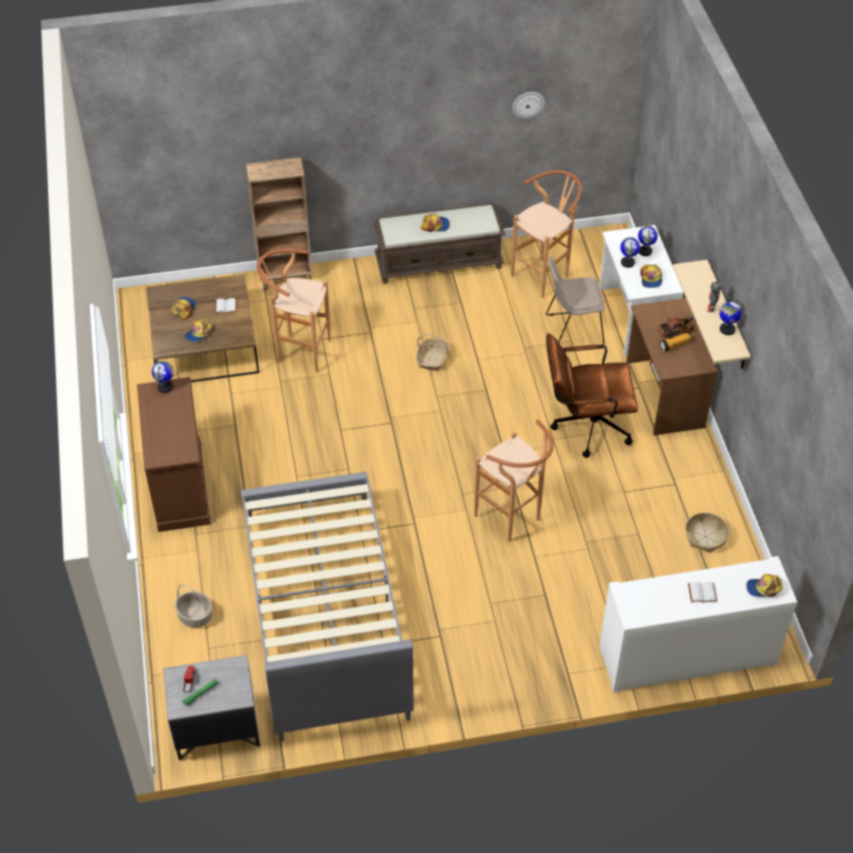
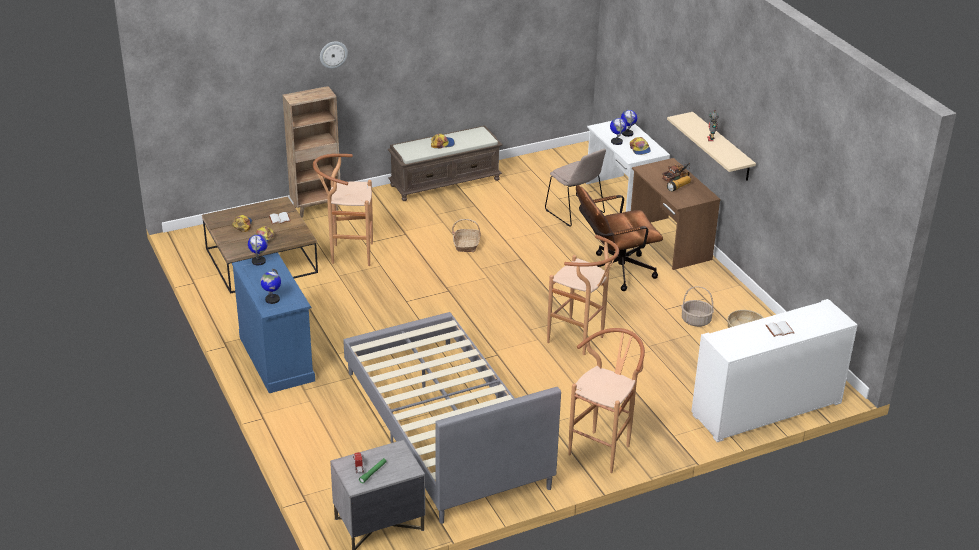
camera: 15 degrees left, 15 degrees down
brown dresser [137,377,211,532] -> blue dresser [232,252,315,393]
basket [175,584,212,628] -> basket moved to [682,286,714,327]
brown stool [511,170,582,298] -> brown stool moved to [568,328,645,473]
wall clock [512,92,545,119] -> wall clock moved to [320,41,348,69]
beige chair [546,256,605,345] -> beige chair turned 105 degrees counterclockwise [545,149,606,227]
globe [719,300,742,335] -> globe moved to [260,269,281,304]
cap [746,574,783,597] -> none

